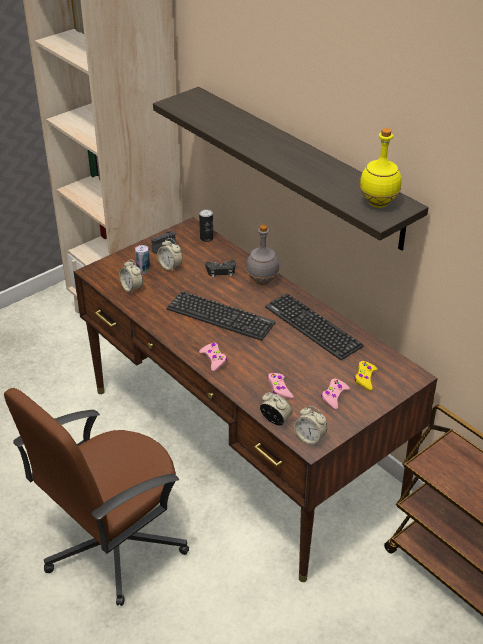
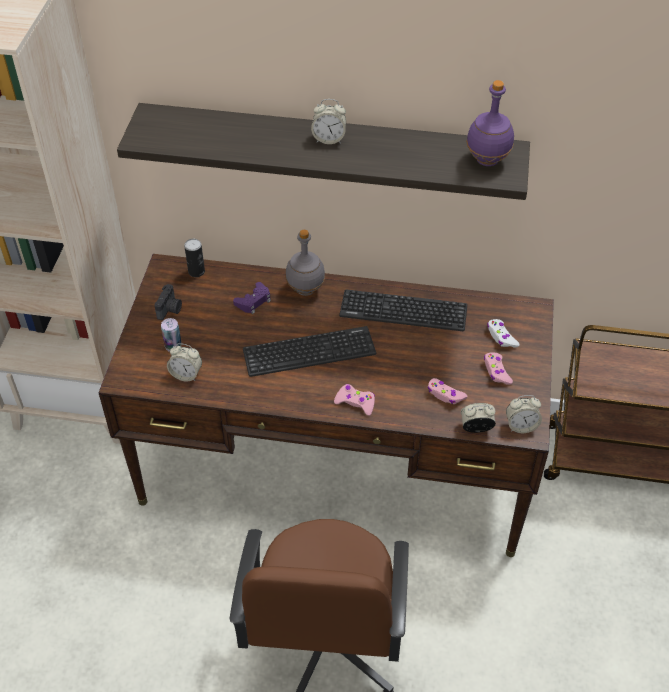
camera: 40 degrees left, 10 degrees up
alarm clock [157,238,183,272] -> alarm clock moved to [311,99,346,144]
black game controller [205,260,236,278] -> purple game controller [233,282,271,314]
yellow game controller [354,361,377,391] -> white game controller [487,319,520,348]
yellow bottle [360,128,401,208] -> purple bottle [466,80,514,166]

